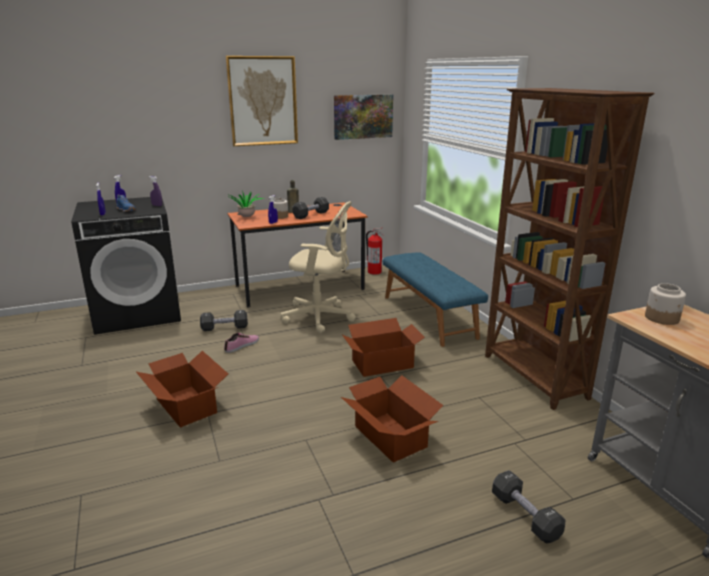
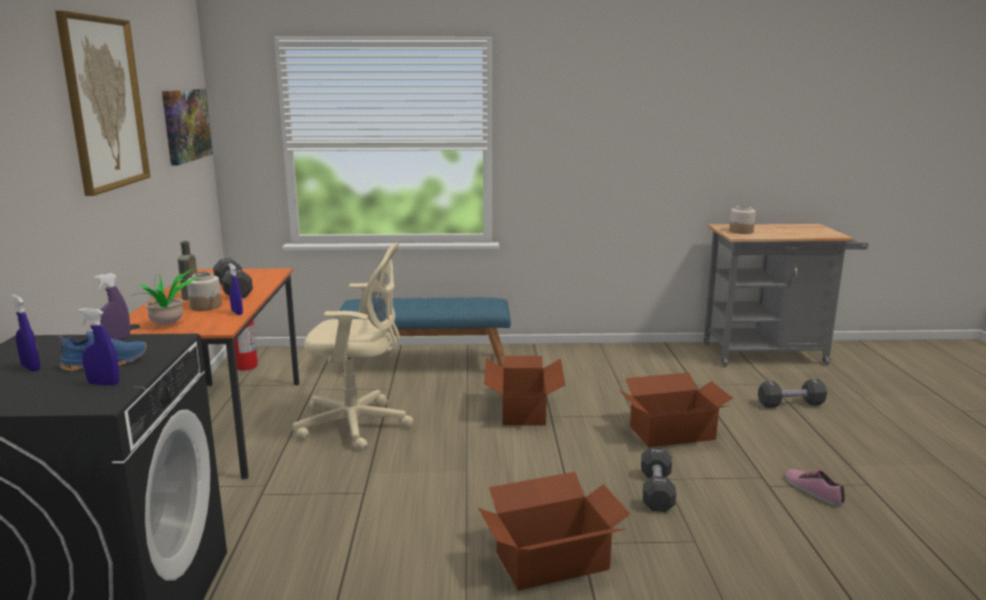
camera: 70 degrees left, 5 degrees down
black dumbbell [200,310,248,331] -> black dumbbell moved to [641,447,676,512]
shoe [224,333,259,353] -> shoe moved to [785,469,845,506]
beige office chair [280,201,356,333] -> beige office chair turned 60 degrees clockwise [293,243,413,452]
brown bookcase [485,88,654,410] -> none

